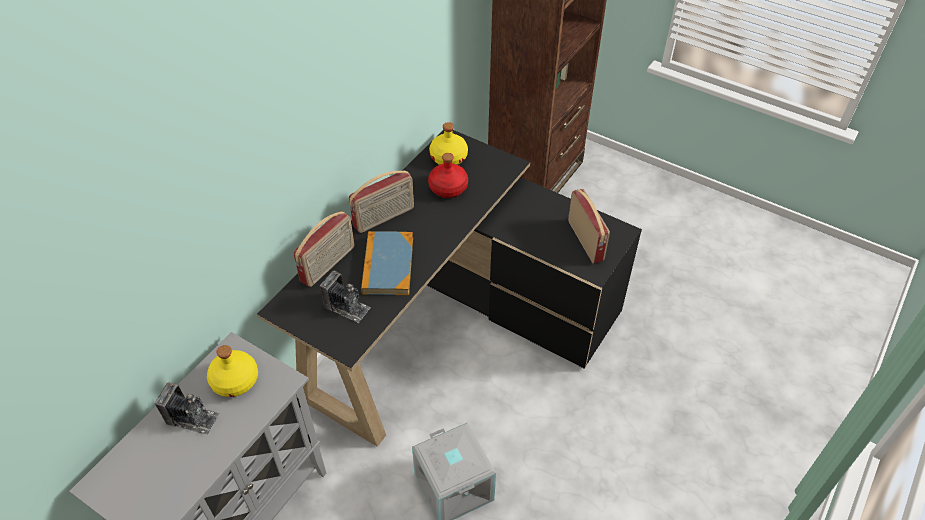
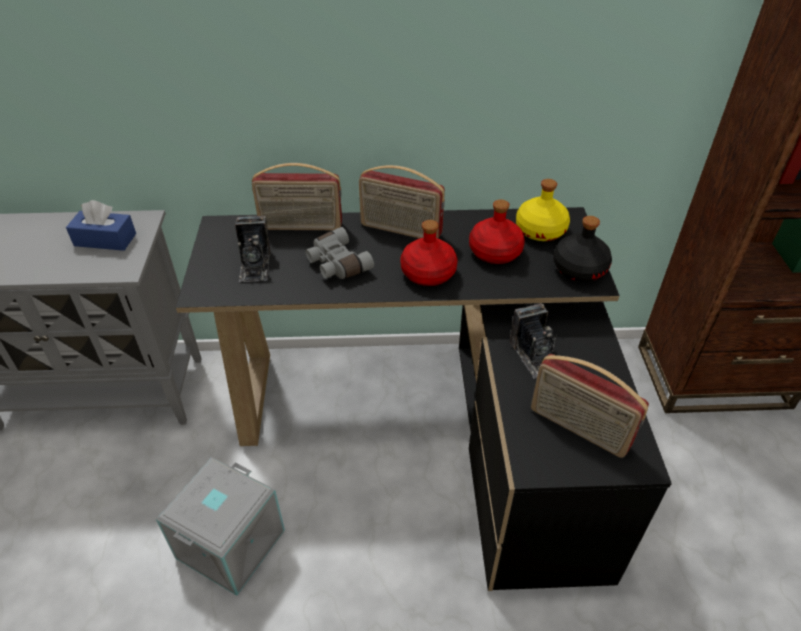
camera: 55 degrees right, 5 degrees down
camera [155,382,219,435] -> camera moved to [510,303,556,379]
yellow bottle [207,345,258,397] -> blue tissue box [66,200,136,251]
book [361,231,413,295] -> grey binoculars [305,227,374,279]
radio [568,189,610,263] -> radio turned 90 degrees clockwise [531,354,649,458]
none -> red bottle [400,220,458,286]
none -> black bottle [553,216,612,282]

